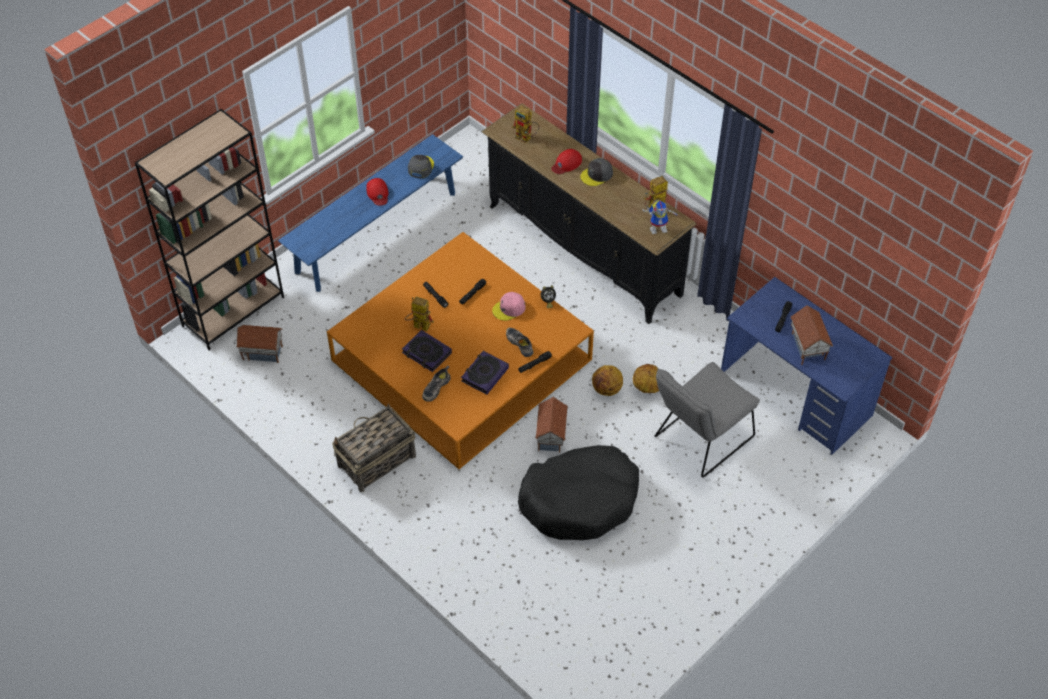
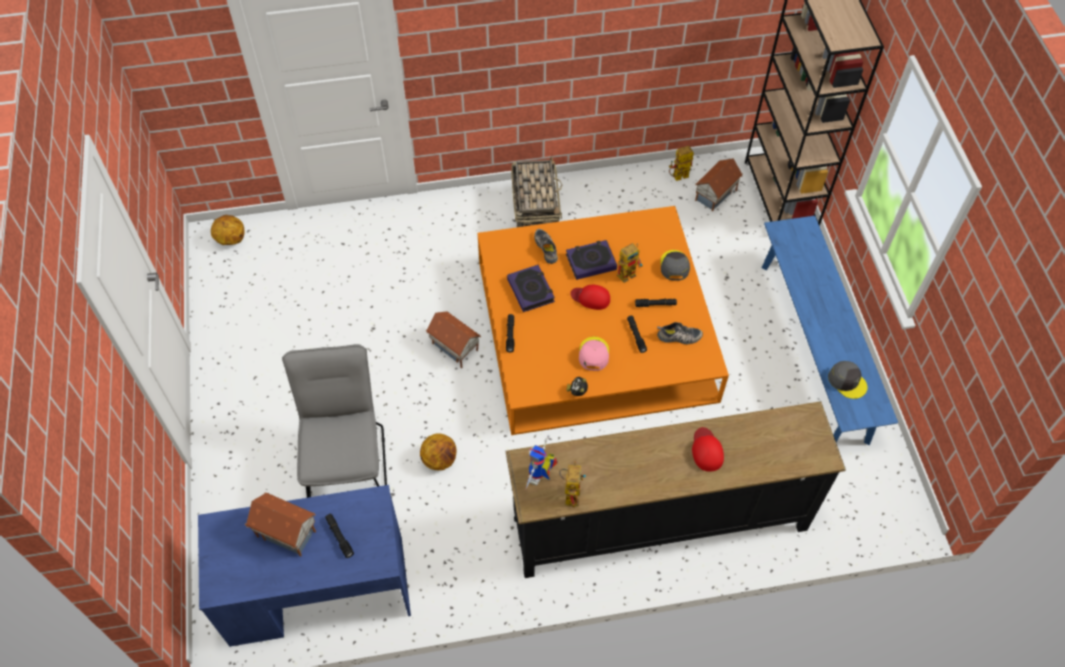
camera: 125 degrees right, 5 degrees up
red cap [366,178,389,206] -> red cap moved to [570,285,610,310]
shoe [506,328,533,357] -> shoe moved to [657,322,703,344]
toy robot [512,106,540,143] -> toy robot moved to [669,146,694,181]
black dog bed [518,445,639,540] -> none
grey cap [580,158,613,186] -> grey cap moved to [660,250,690,281]
basketball [592,365,623,396] -> basketball moved to [211,215,245,245]

